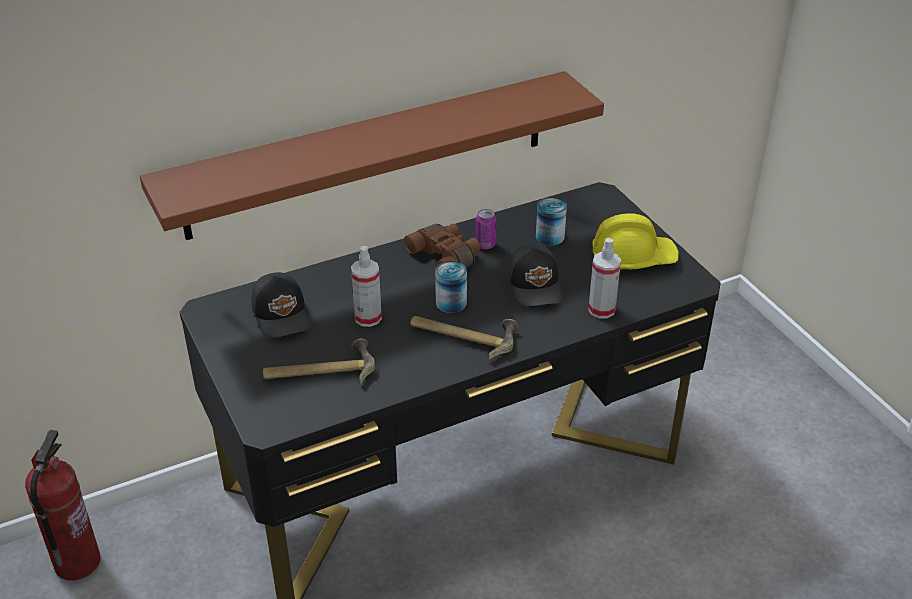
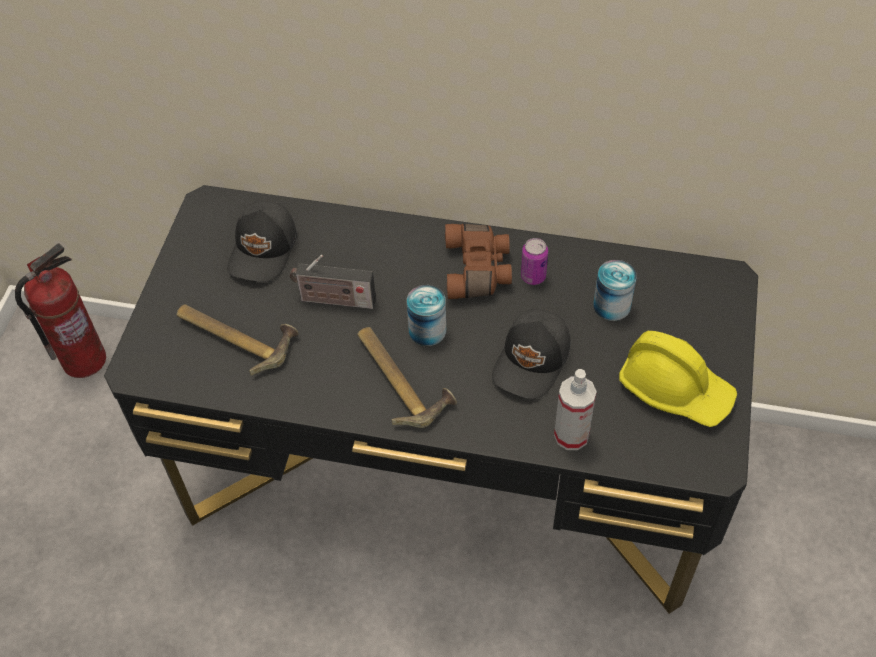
camera: 40 degrees right, 15 degrees up
brown shelf [140,71,604,240] -> none
spray bottle [351,246,382,327] -> radio [290,255,376,309]

